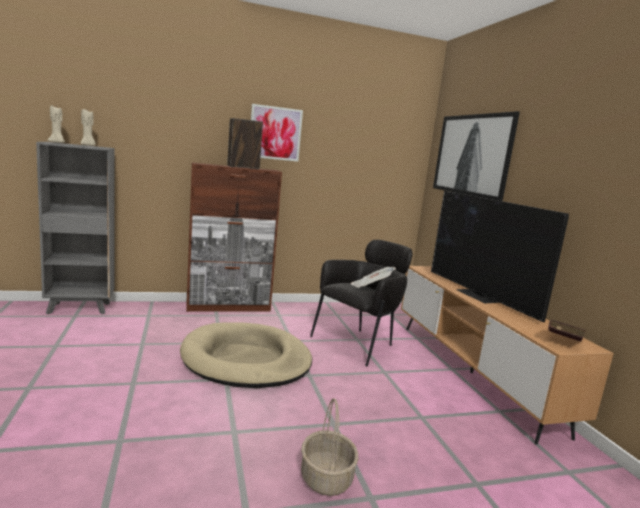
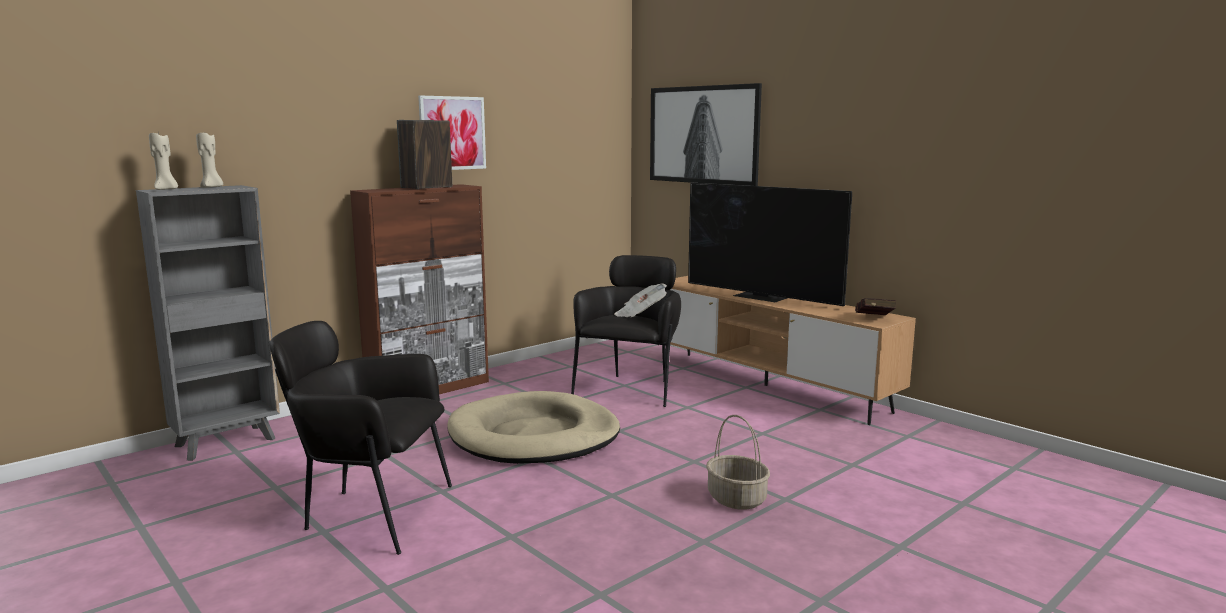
camera: 25 degrees left, 0 degrees up
none -> black armchair [269,321,452,555]

